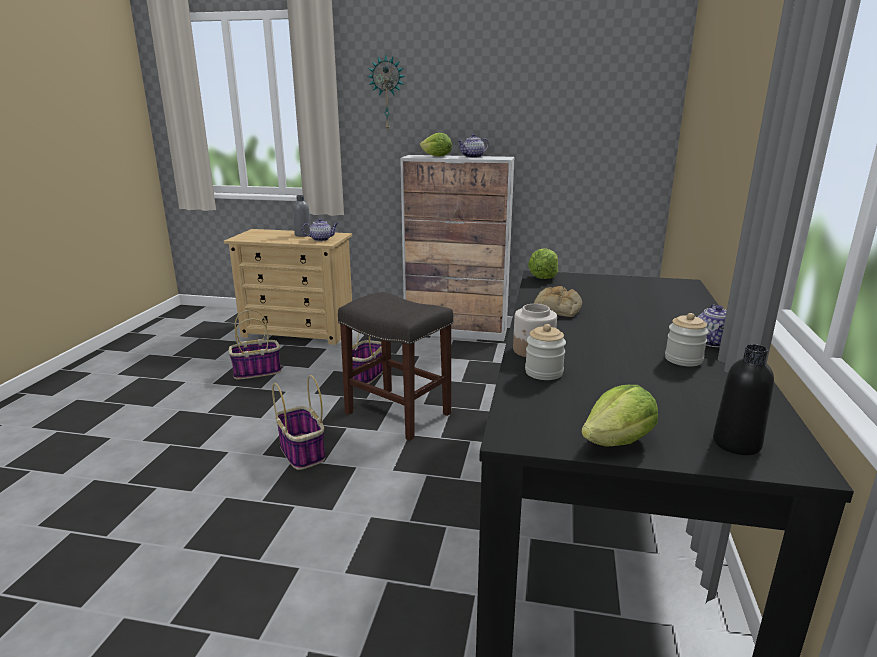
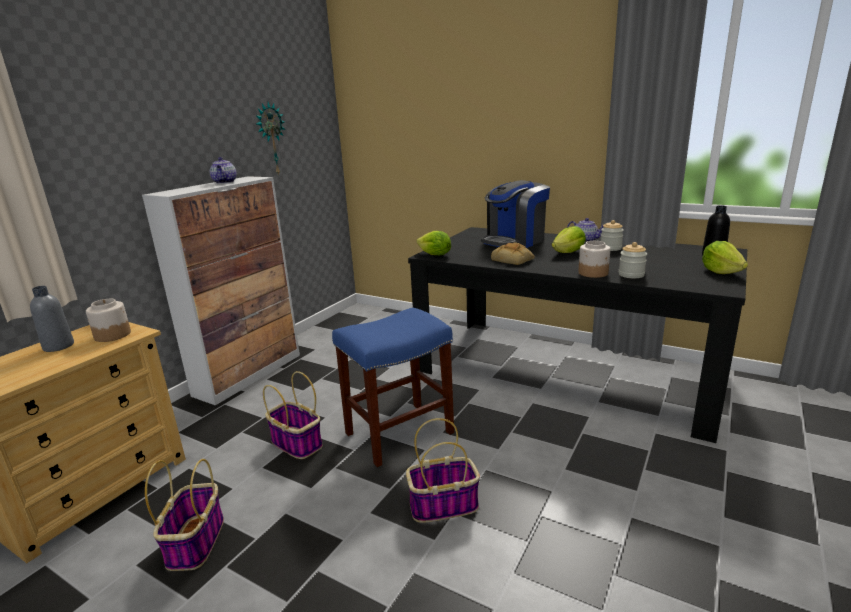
camera: 70 degrees left, 0 degrees up
teapot [302,218,338,241] -> jar [86,299,131,342]
grey stool [338,292,453,441] -> blue stool [332,308,454,467]
wall clock [367,54,406,132] -> wall clock moved to [255,102,285,176]
lettuce [420,133,452,157] -> lettuce moved to [552,226,586,253]
none -> coffee machine [481,180,550,248]

